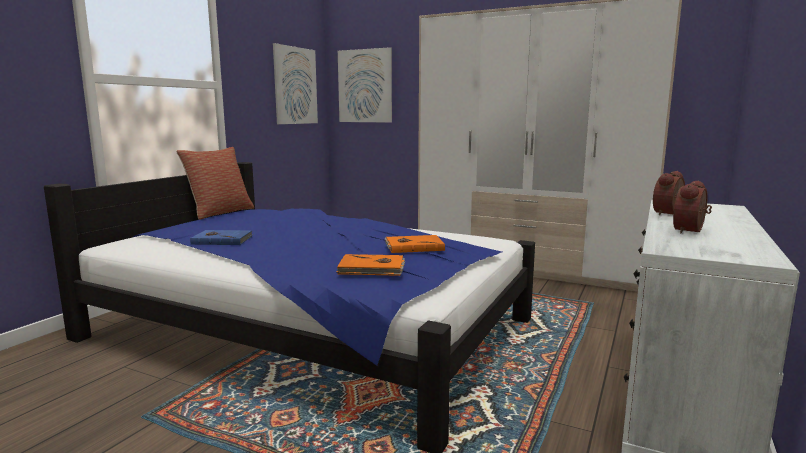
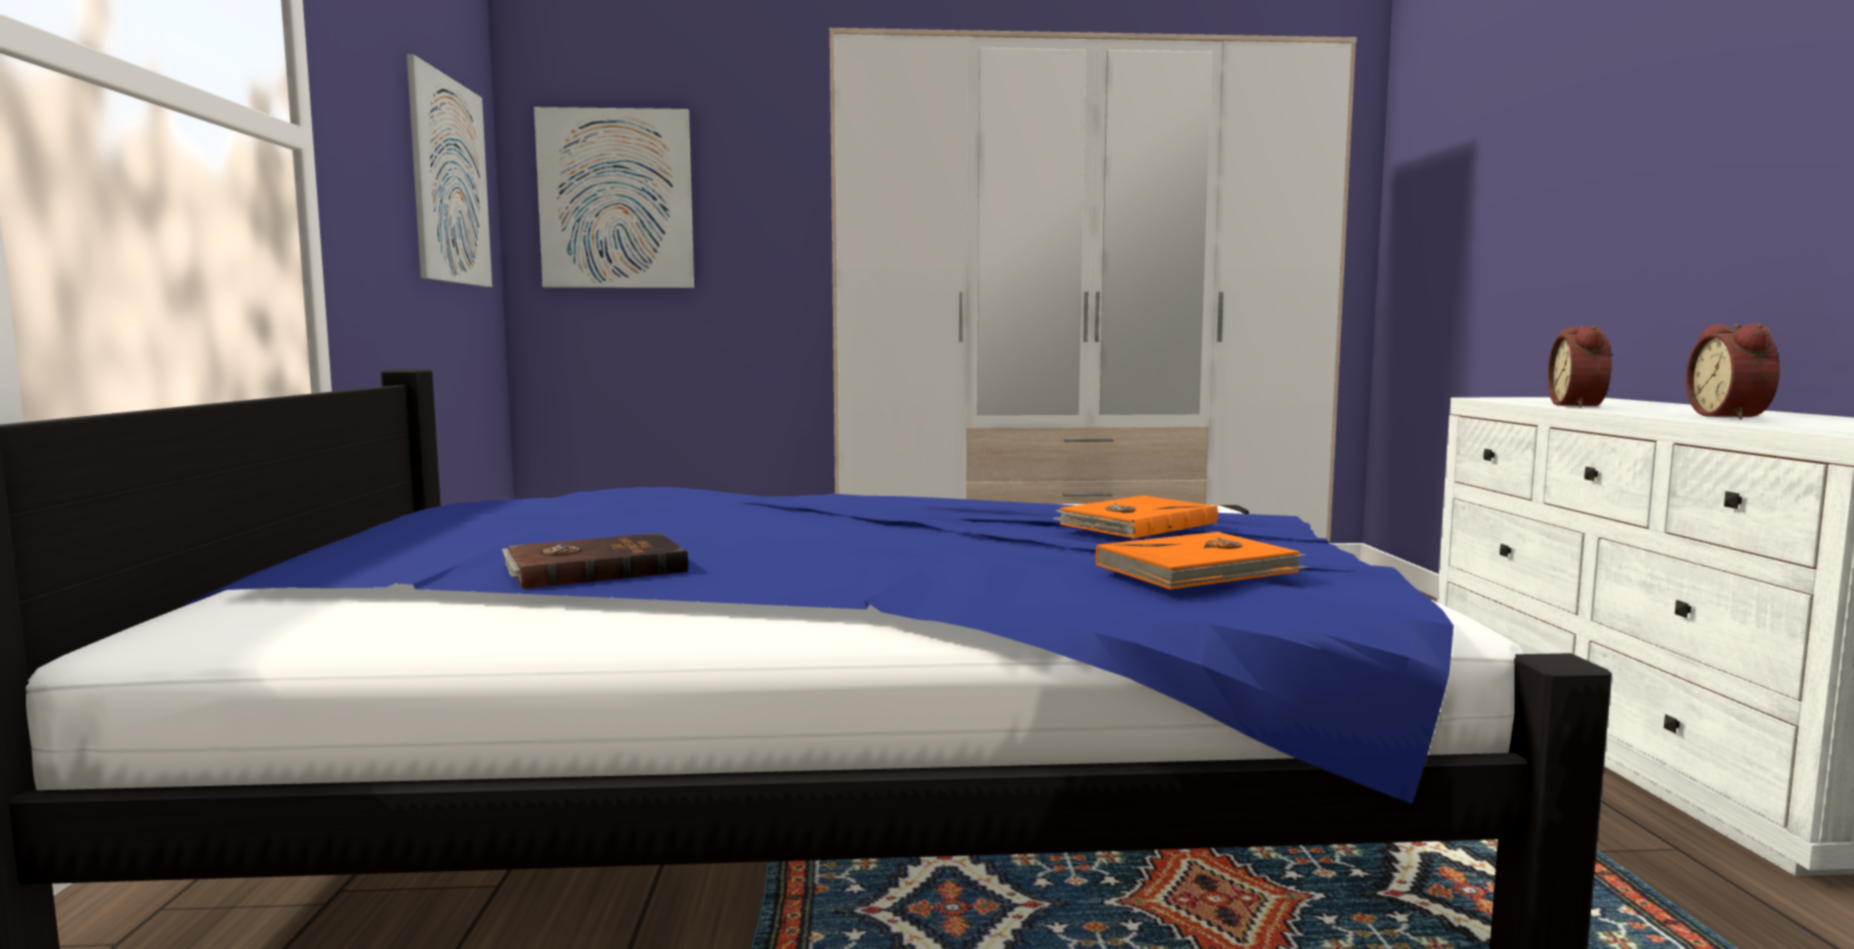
camera: 30 degrees left, 5 degrees down
pillow [176,147,254,220] -> none
blue book [190,230,253,245] -> brown book [502,533,688,589]

